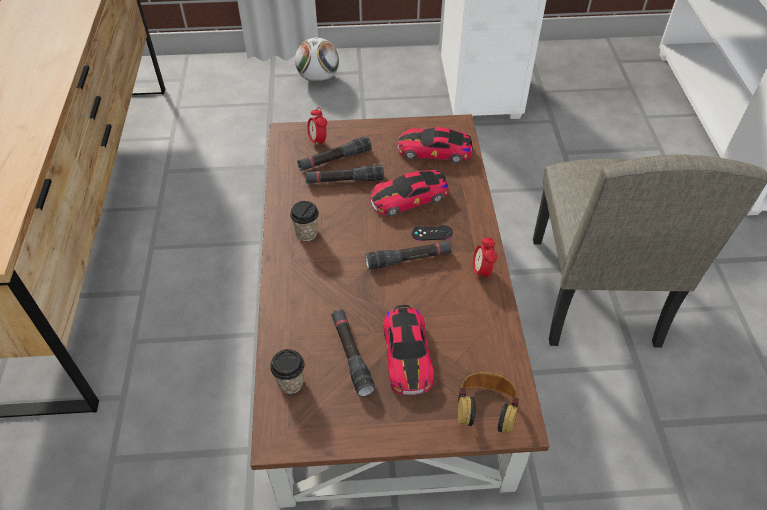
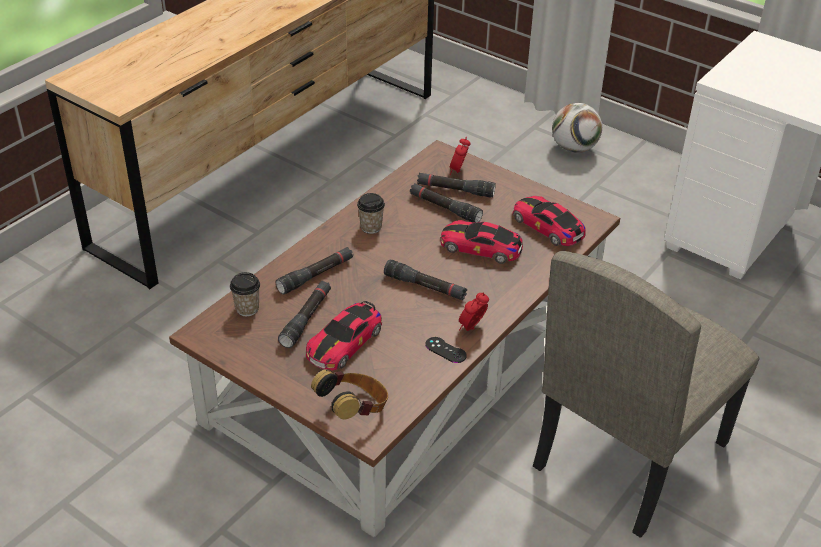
camera: 40 degrees right, 10 degrees down
black game controller [412,225,453,241] -> black game controller moved to [425,337,467,363]
none -> black flashlight [275,247,353,295]

